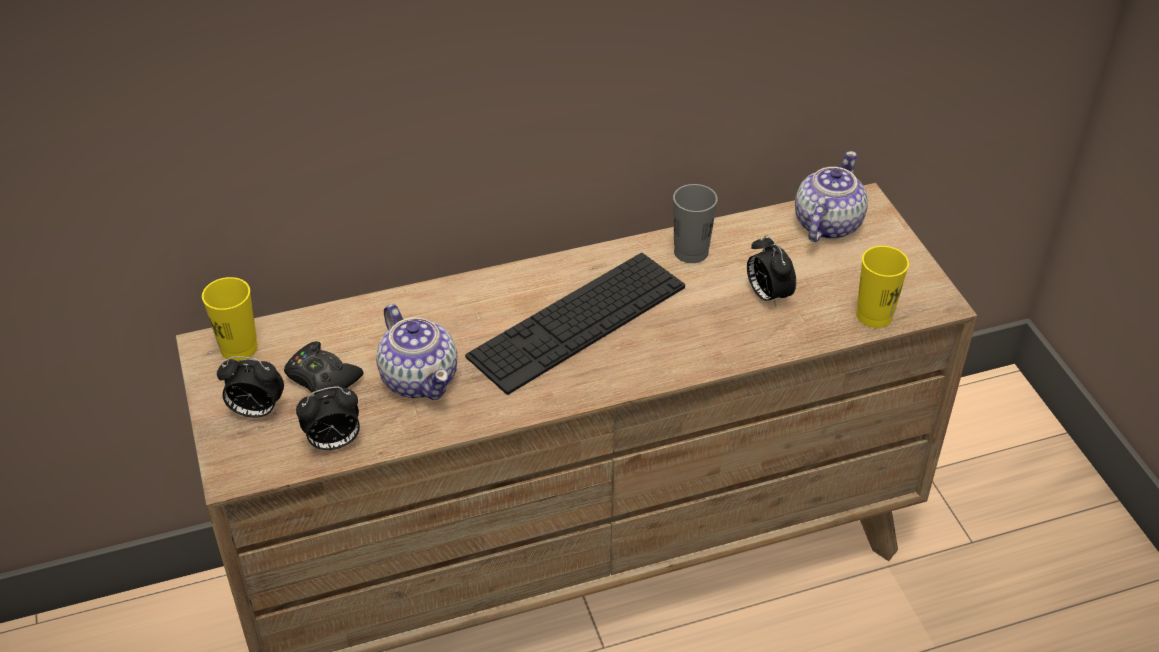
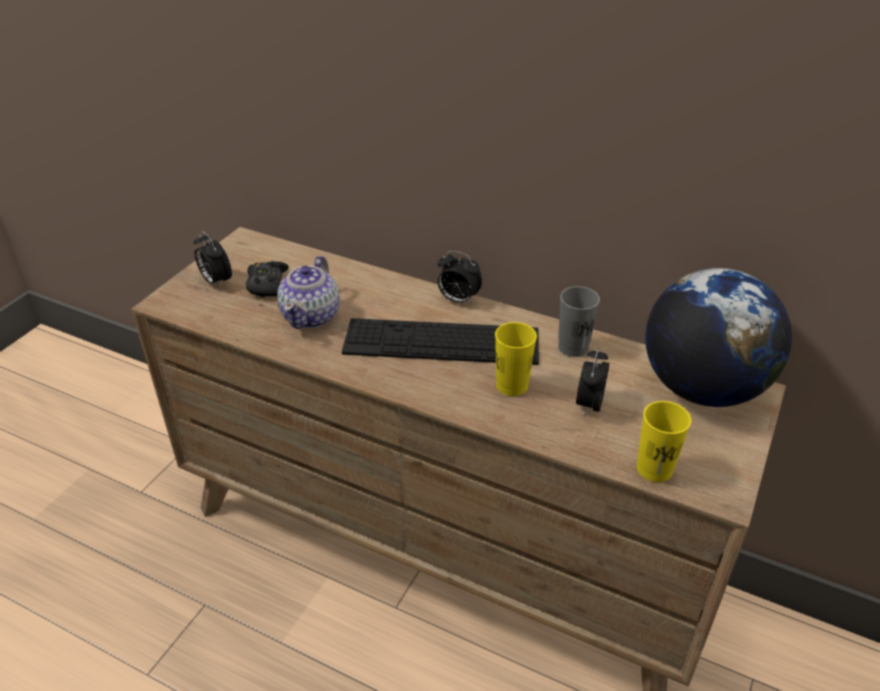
camera: 45 degrees right, 5 degrees down
yellow cup [202,277,258,361] -> yellow cup moved to [495,322,537,396]
alarm clock [296,386,360,450] -> alarm clock moved to [438,251,483,305]
teapot [795,151,868,242] -> globe [645,268,792,407]

